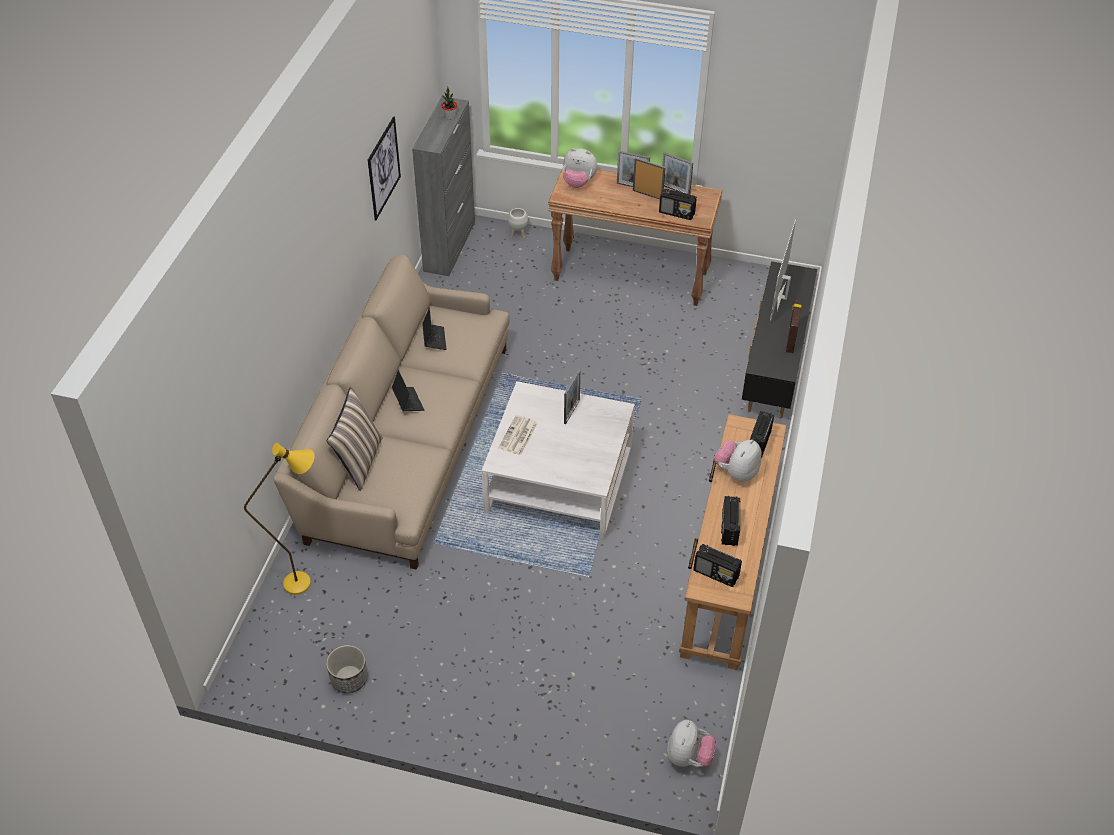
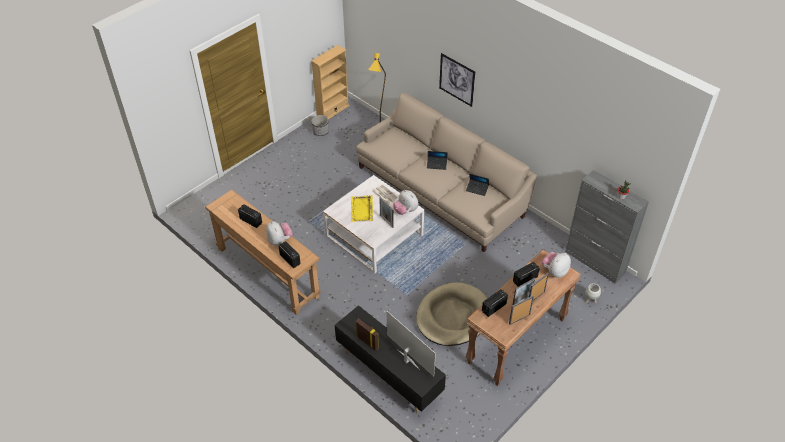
camera: 120 degrees right, 0 degrees up
pillow [327,387,383,491] -> none
picture [368,116,401,221] -> picture moved to [439,53,475,107]
plush toy [667,720,716,767] -> plush toy moved to [393,190,418,215]
radio [693,544,742,587] -> radio moved to [513,262,540,287]
none -> beige bookcase [311,45,349,119]
none -> yellow tray [351,195,373,222]
none -> beige dog bed [416,282,487,346]

